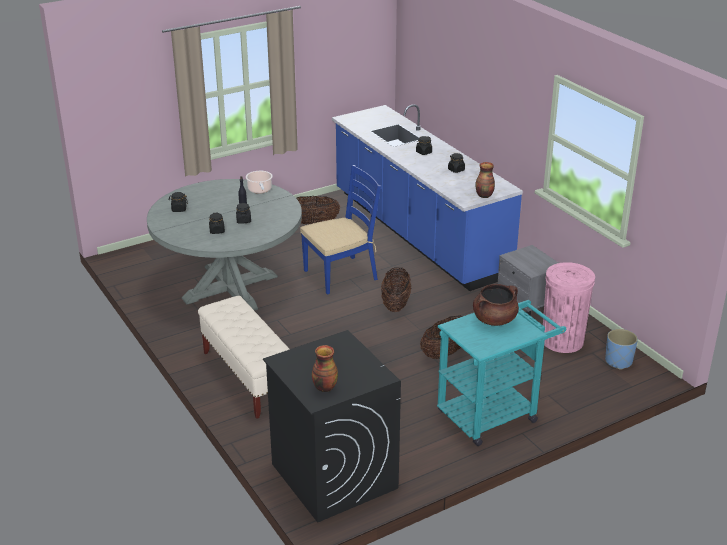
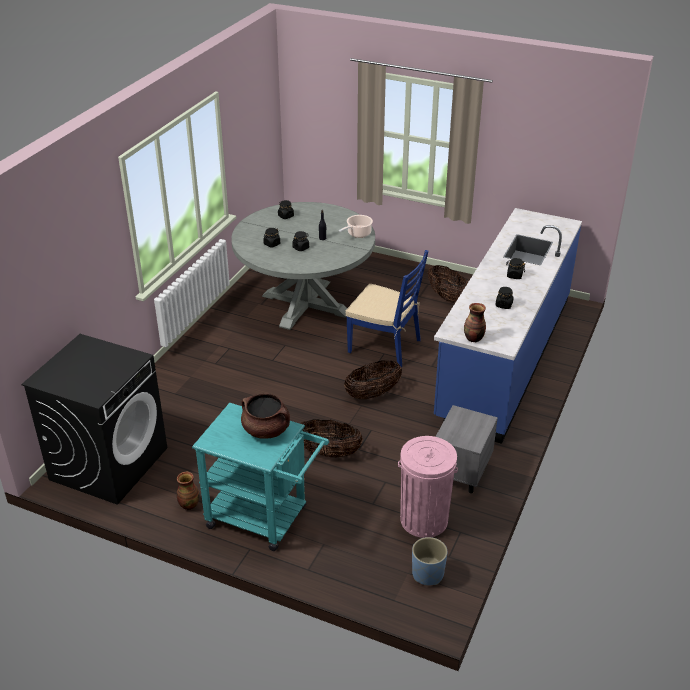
camera: 55 degrees right, 5 degrees up
beige bench [198,296,290,419] -> none
vase [312,345,338,392] -> vase moved to [177,472,199,510]

